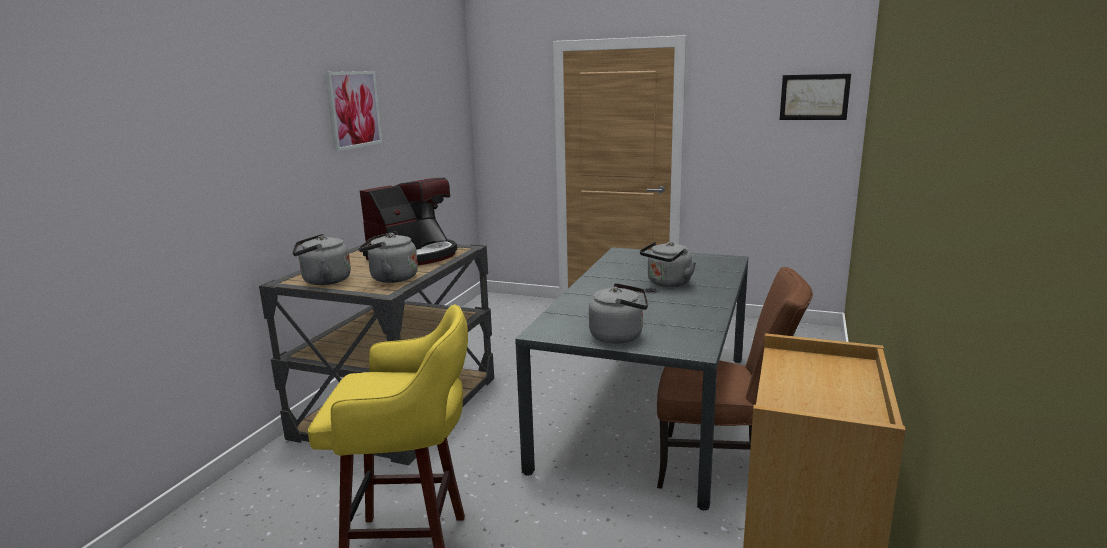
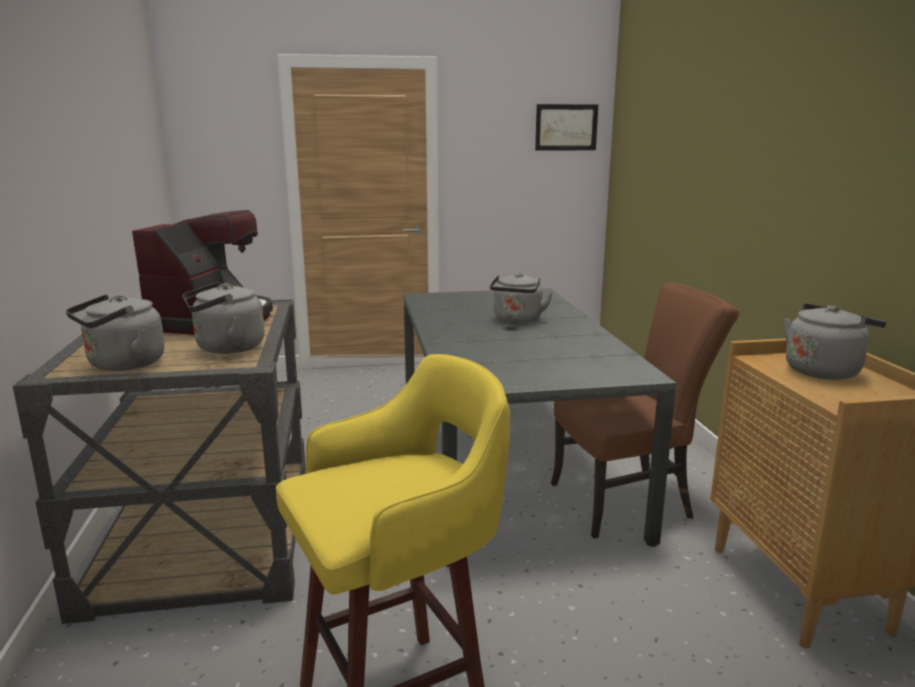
camera: 30 degrees left, 0 degrees up
picture [325,71,382,151] -> none
grey kettle [589,283,648,344] -> grey kettle moved to [784,303,886,380]

